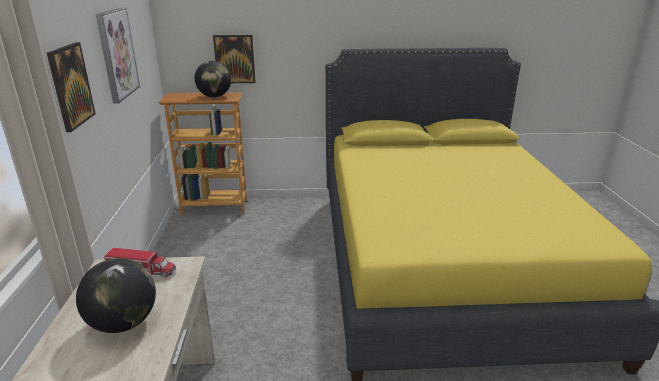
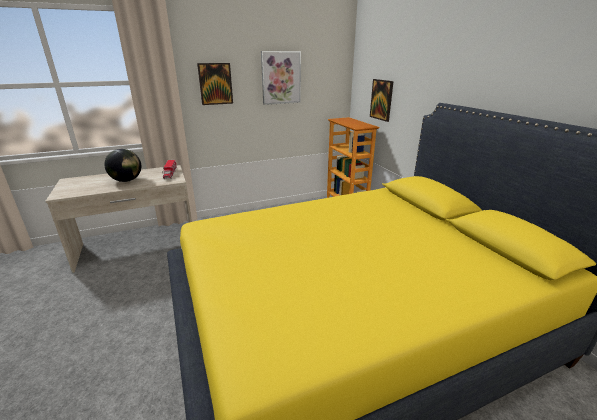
camera: 70 degrees right, 0 degrees up
globe [194,61,231,97] -> none

